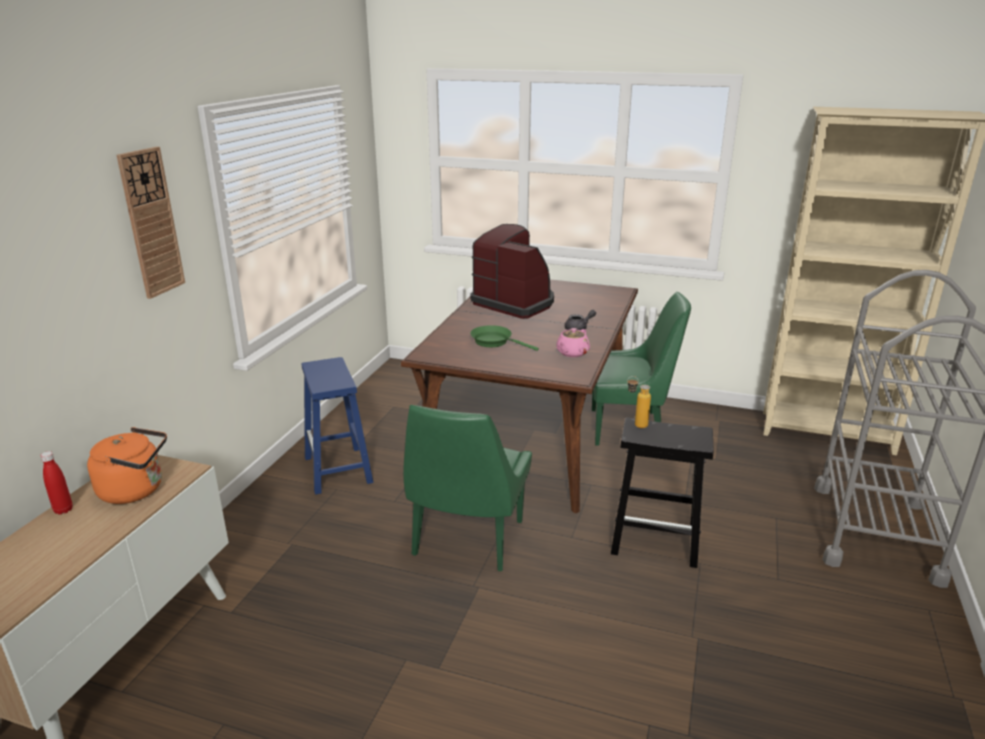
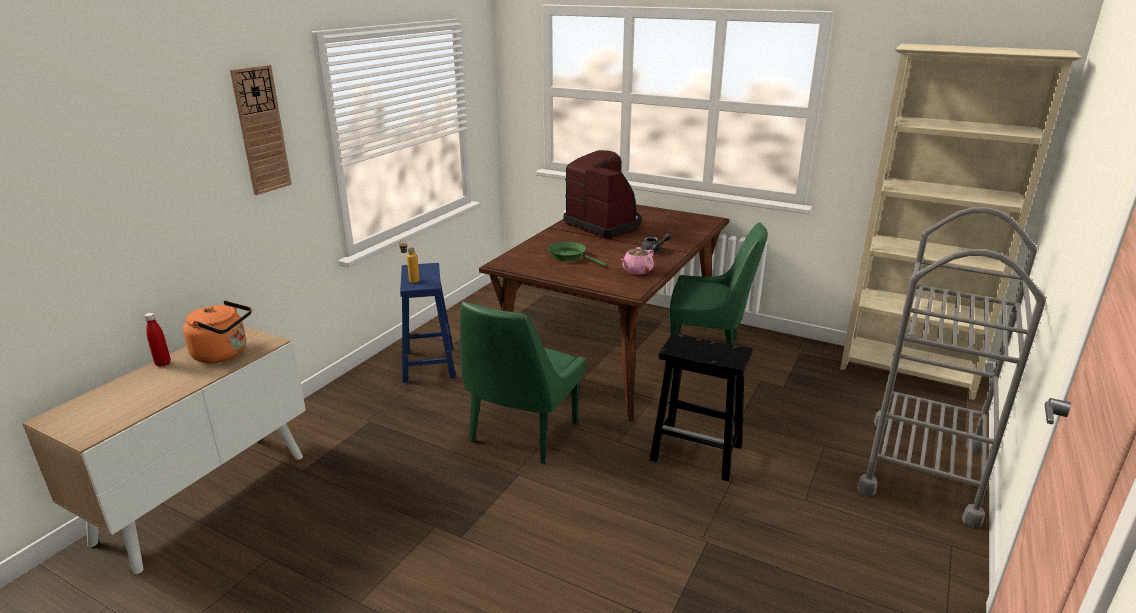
camera: 10 degrees right, 0 degrees up
bottle [627,376,651,428] -> bottle moved to [399,240,420,283]

